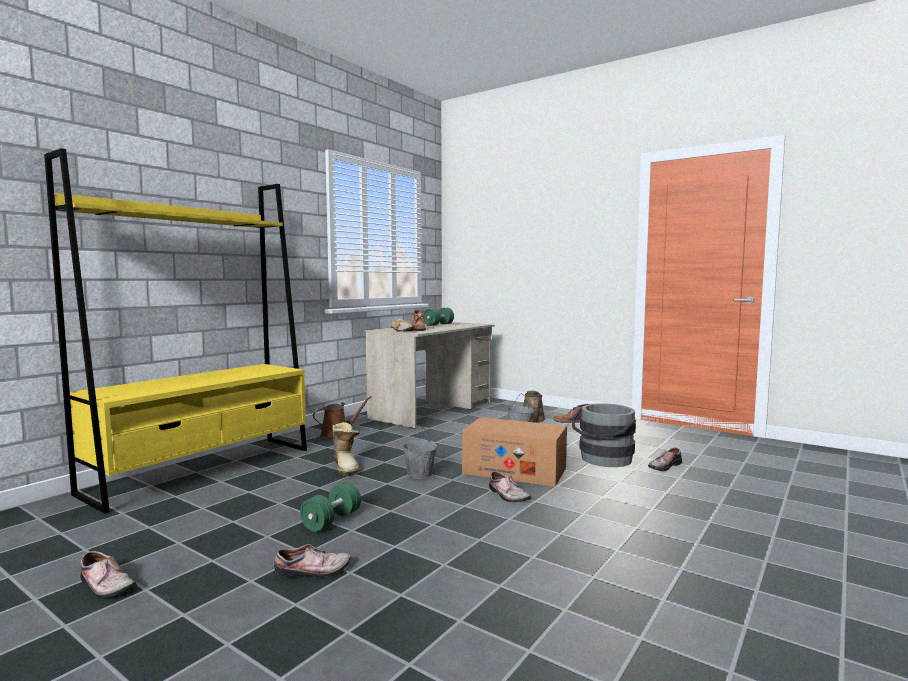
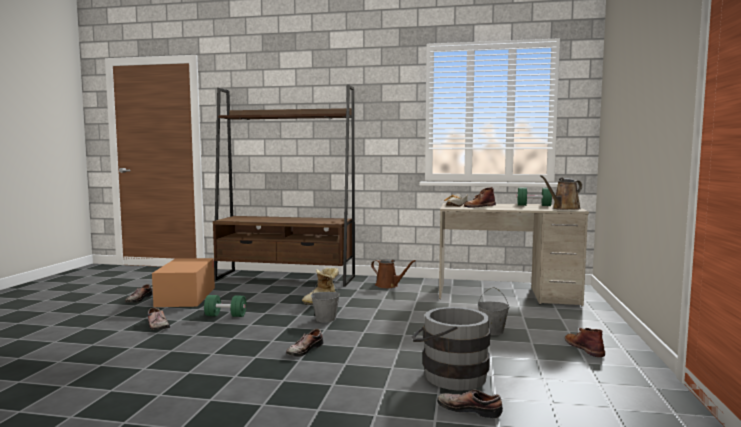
camera: 65 degrees right, 0 degrees up
yellow bookcase [44,148,307,514] -> brown bookcase [213,84,355,287]
cardboard box [462,417,567,487] -> cardboard box moved to [152,258,215,307]
brown watering can [523,390,545,422] -> brown watering can moved to [540,175,582,210]

